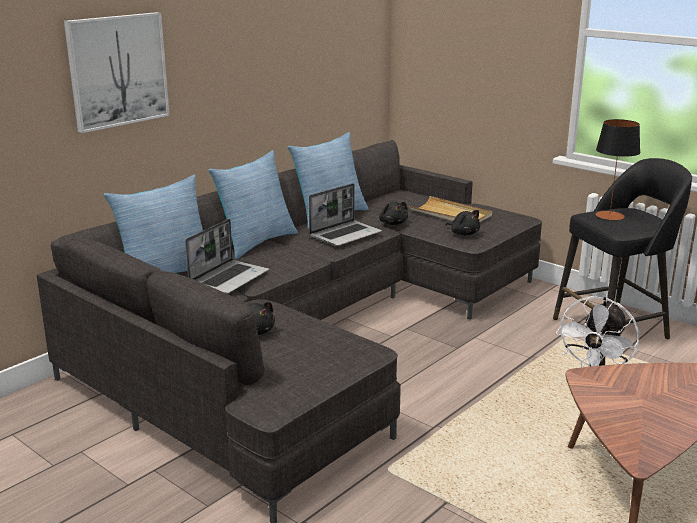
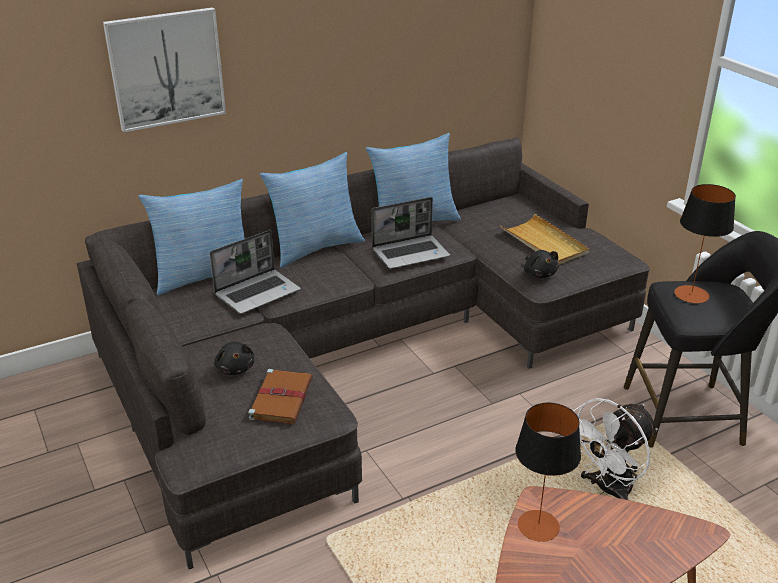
camera: 20 degrees right, 10 degrees up
black plush toy [379,202,408,225] -> none
none -> brown book [248,369,313,424]
none -> table lamp [515,403,581,542]

